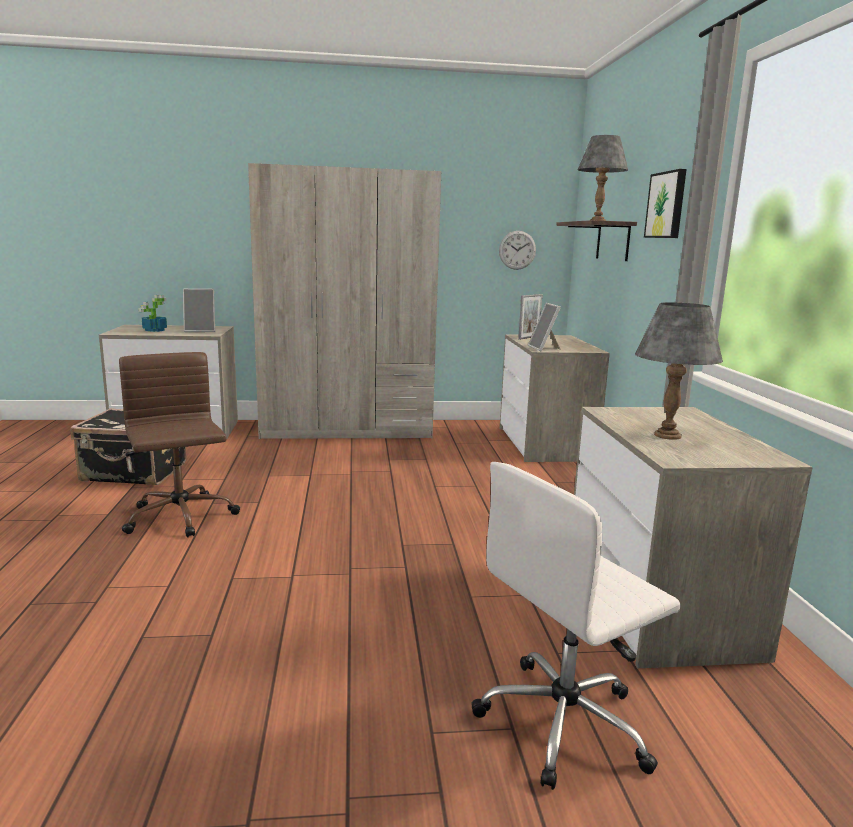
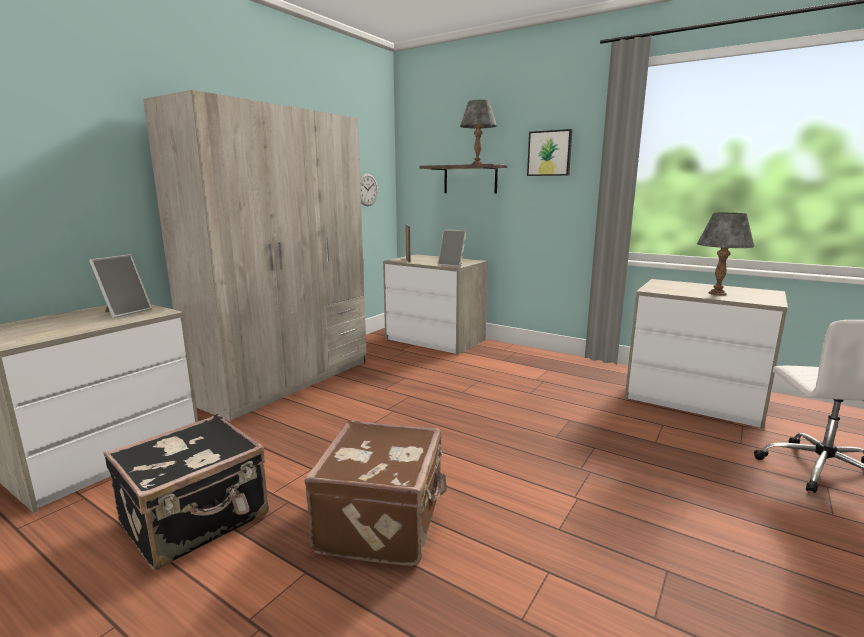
camera: 50 degrees left, 0 degrees up
brown office chair [119,352,240,538] -> brown suitcase [304,420,447,566]
potted plant [138,295,167,332] -> none

